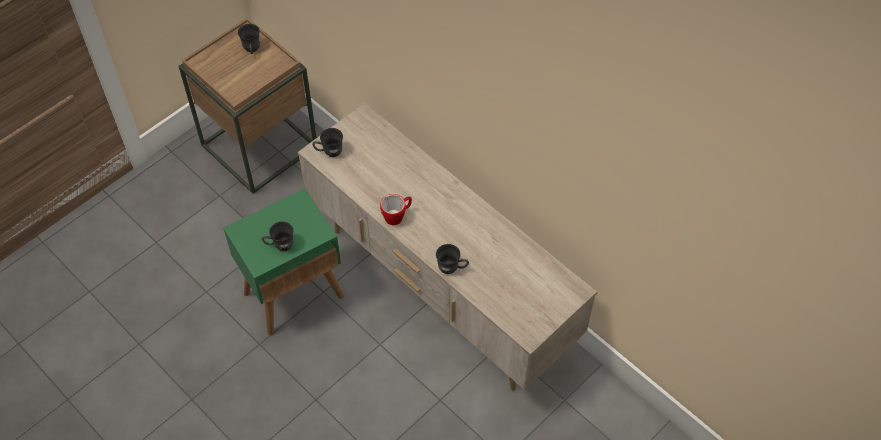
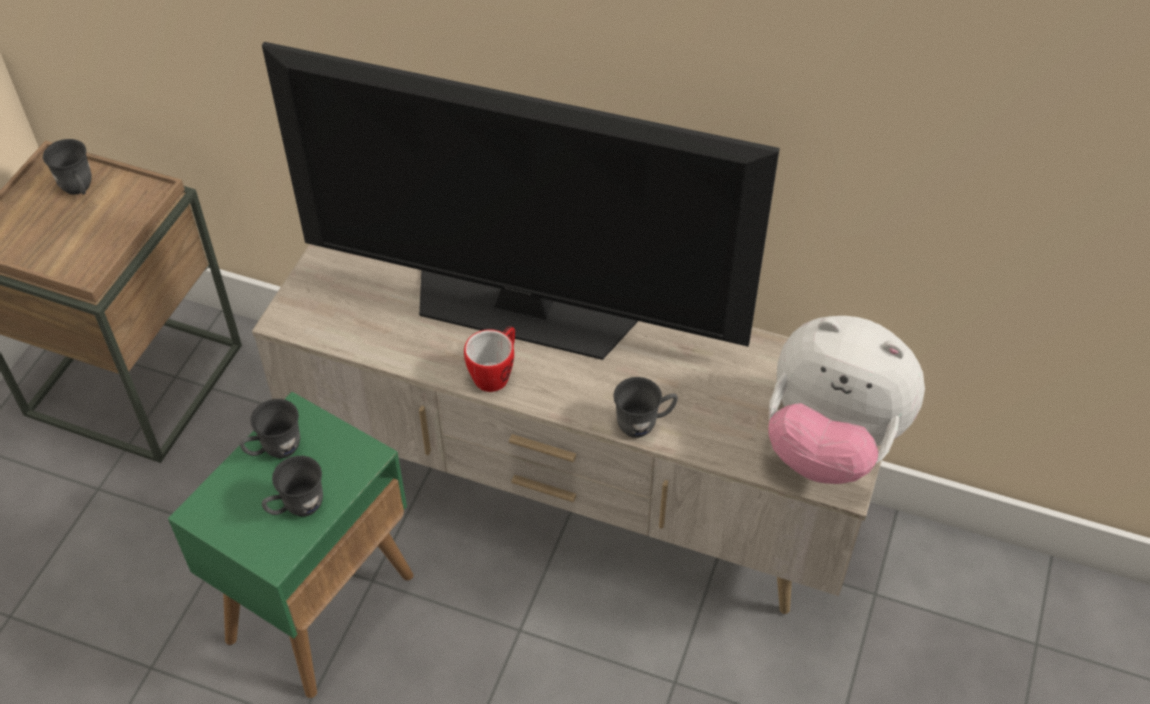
camera: 25 degrees left, 5 degrees down
grey mug [312,128,343,157] -> grey mug moved to [240,399,300,458]
none -> television [262,42,780,360]
none -> plush toy [768,316,925,484]

